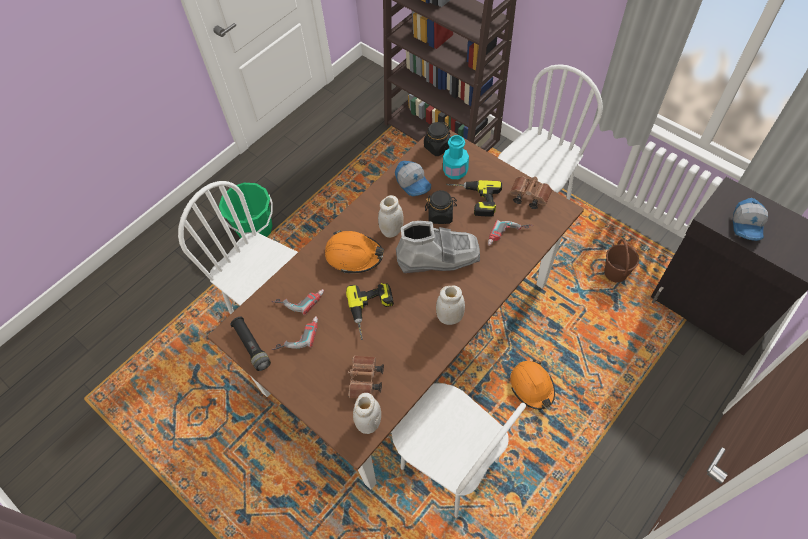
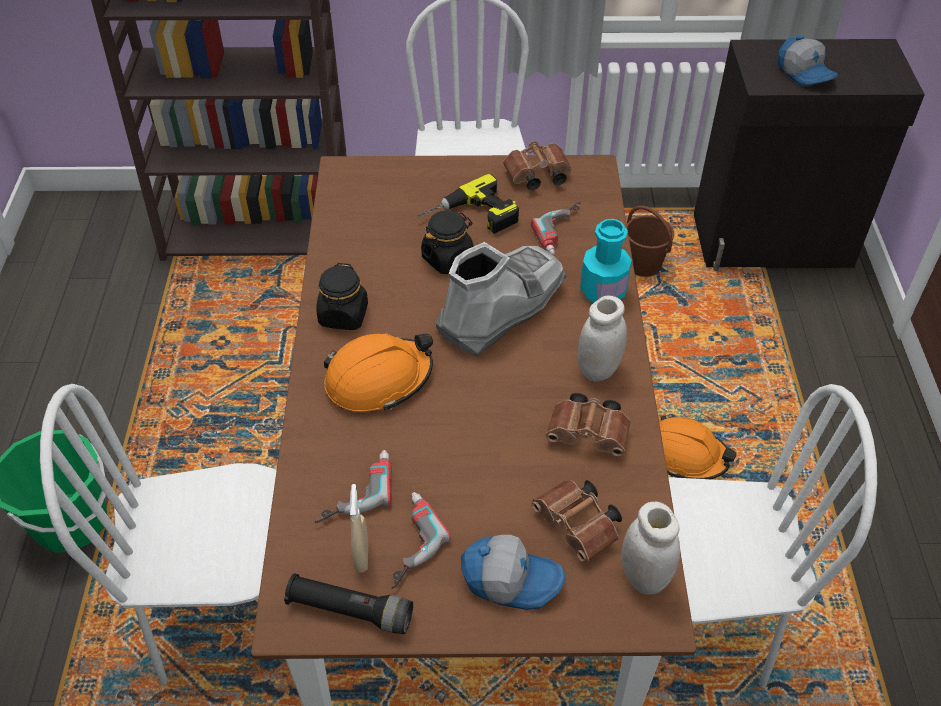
camera: 45 degrees left, 10 degrees down
power drill [346,283,394,340] -> none
white jar [378,195,404,238] -> none
cap [395,161,431,197] -> cap moved to [461,535,566,610]
black jar [424,122,451,156] -> black jar moved to [316,263,368,330]
turquoise bottle [443,135,469,179] -> turquoise bottle moved to [580,219,632,303]
none -> beige spray bottle [350,484,368,573]
none -> brown binoculars [545,393,631,457]

